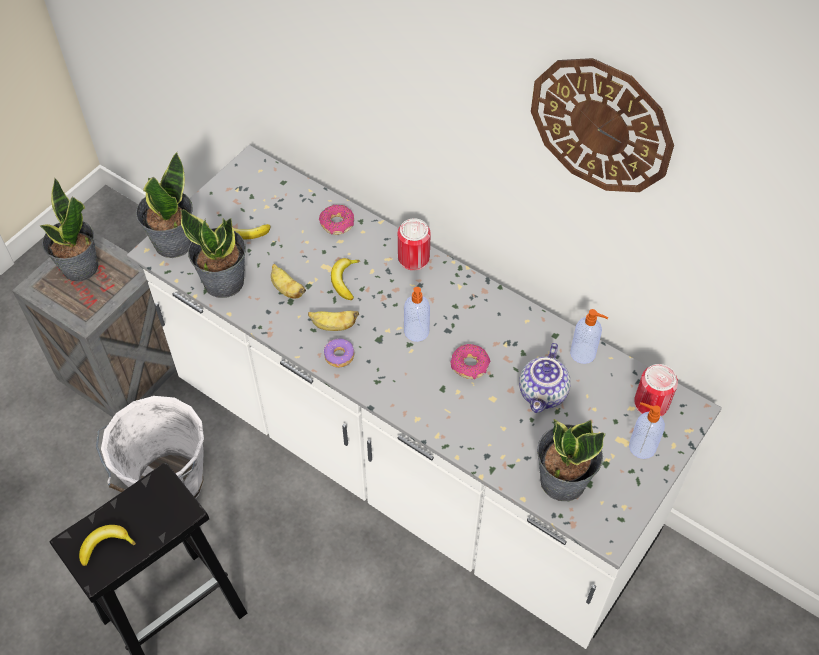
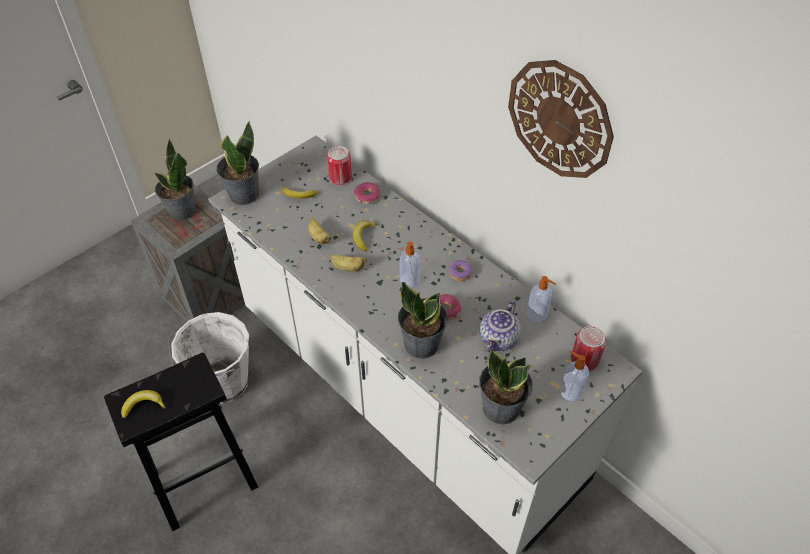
camera: 10 degrees right, 5 degrees down
potted plant [180,209,246,298] -> potted plant moved to [398,282,448,359]
donut [324,339,354,368] -> donut moved to [449,260,472,281]
can [398,218,431,271] -> can moved to [327,146,352,186]

